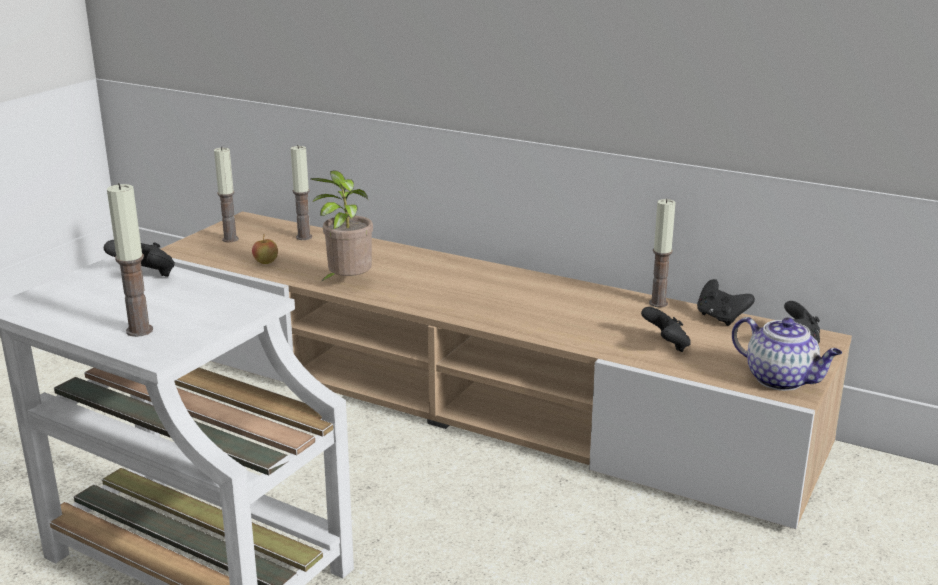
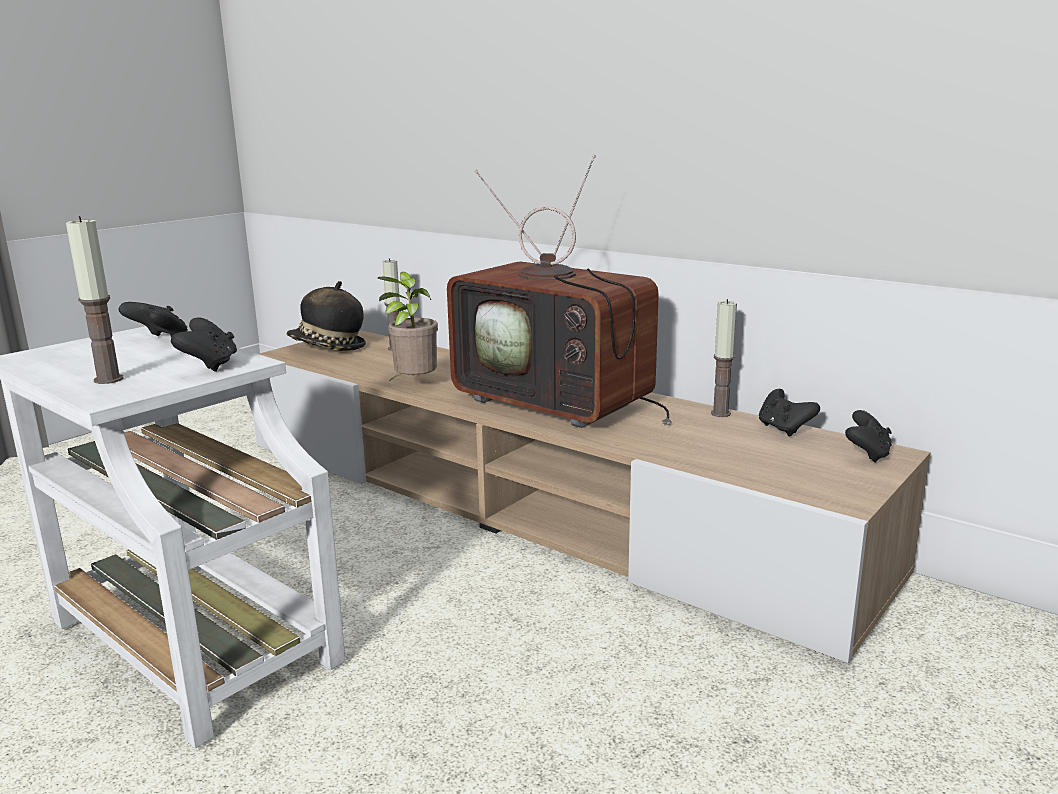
camera: 10 degrees right, 5 degrees down
candle [214,147,239,242] -> hat [286,281,366,351]
apple [252,234,278,264] -> none
black game controller [641,307,691,352] -> black game controller moved to [171,317,237,372]
teapot [732,317,842,391] -> none
none -> television [447,155,671,428]

